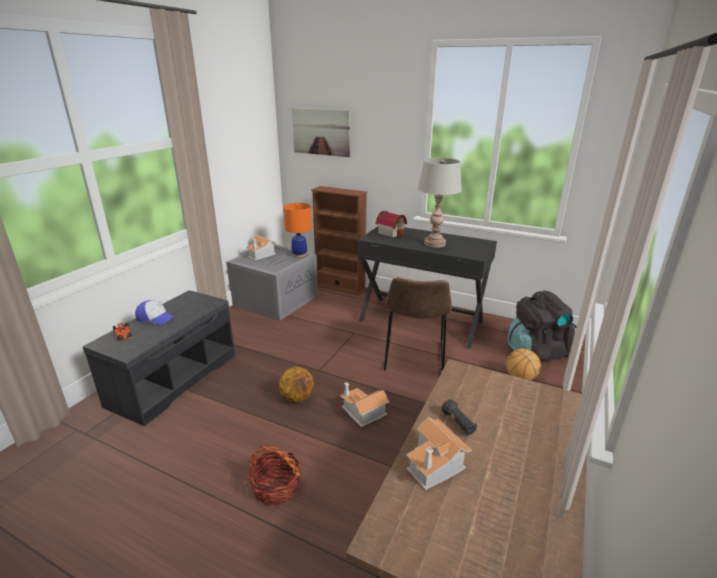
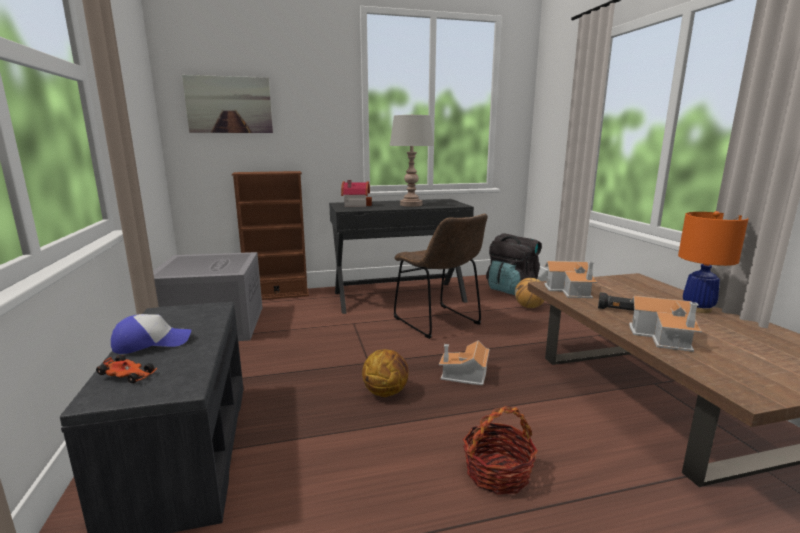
camera: 40 degrees left, 10 degrees down
toy house [246,235,276,260] -> toy house moved to [544,261,597,298]
orange table lamp [283,203,312,258] -> orange table lamp moved to [678,211,748,313]

